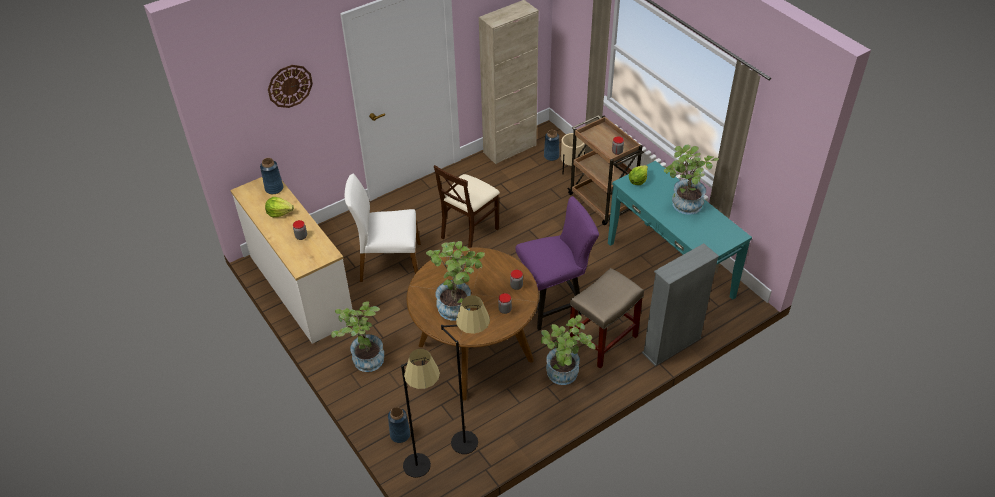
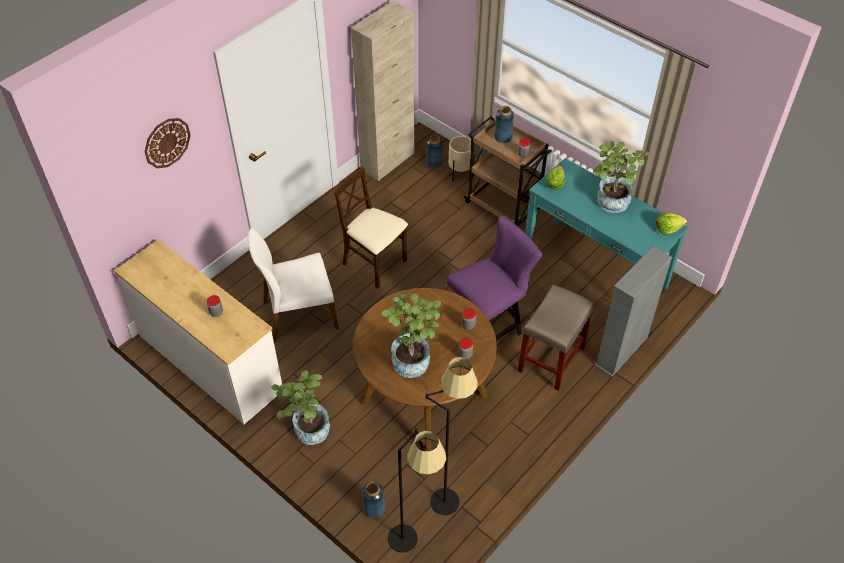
camera: 15 degrees left, 5 degrees up
blue vase [260,158,283,194] -> blue vase moved to [494,106,514,143]
lettuce [265,197,294,217] -> lettuce moved to [656,212,687,235]
beige chair [434,165,500,248] -> beige chair turned 105 degrees clockwise [334,167,408,289]
potted plant [541,315,596,385] -> none

